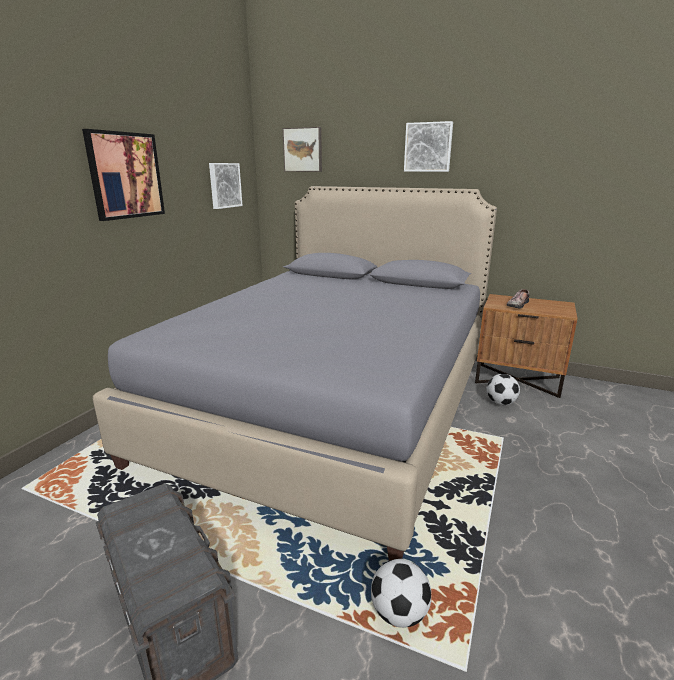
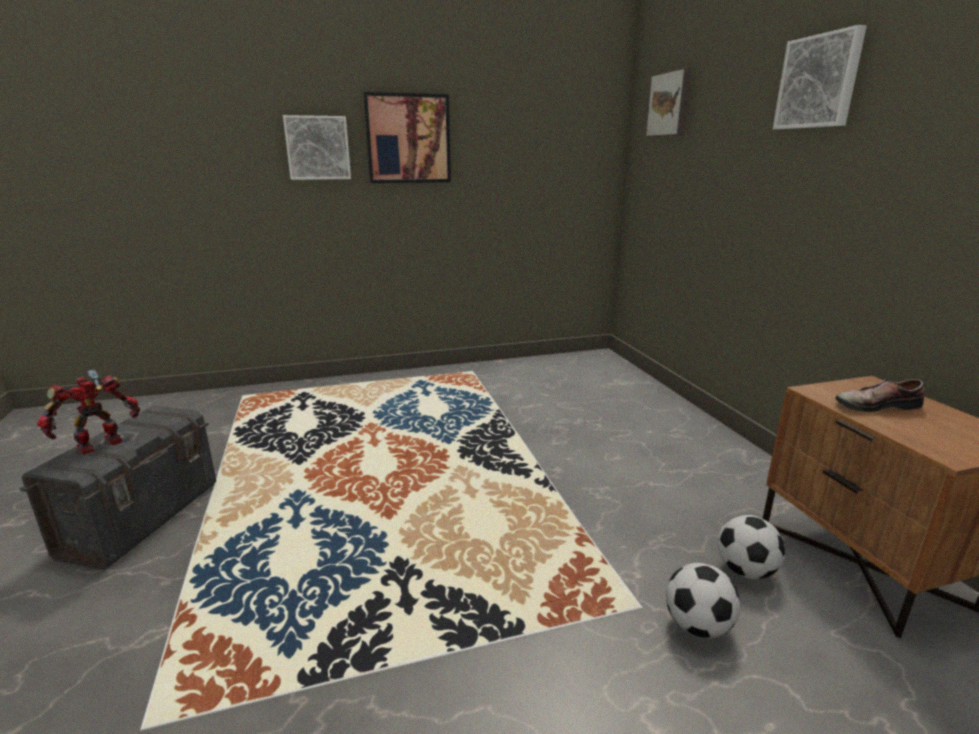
camera: 50 degrees right, 0 degrees up
grey bed [93,186,497,561] -> none
picture [209,163,243,209] -> picture moved to [283,115,351,180]
football [371,559,431,628] -> football moved to [666,563,740,638]
none -> toy robot [37,369,140,455]

